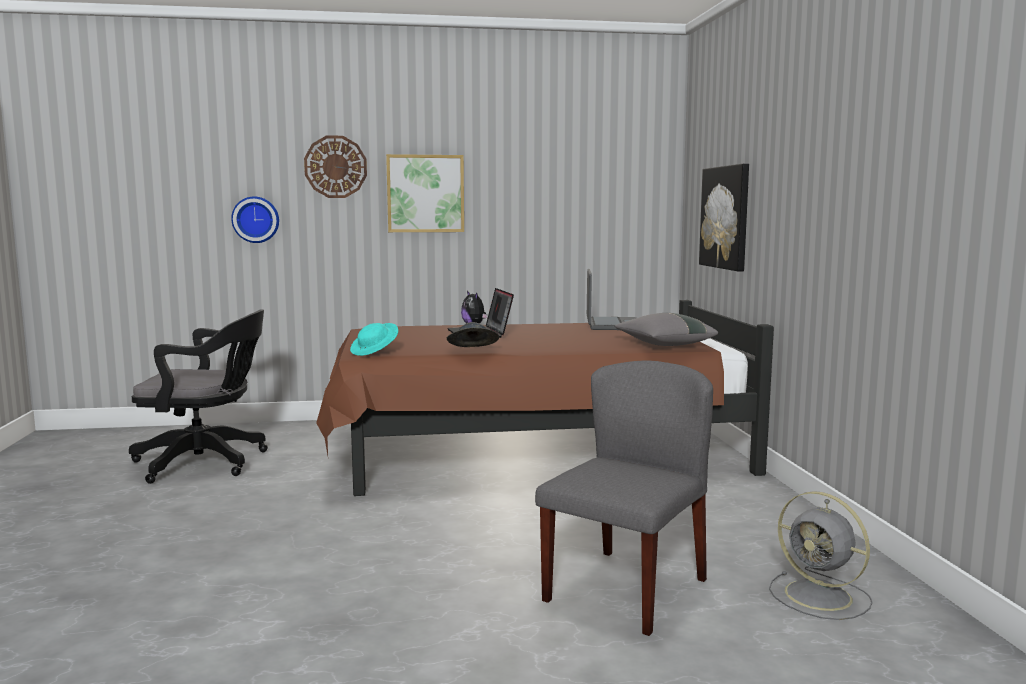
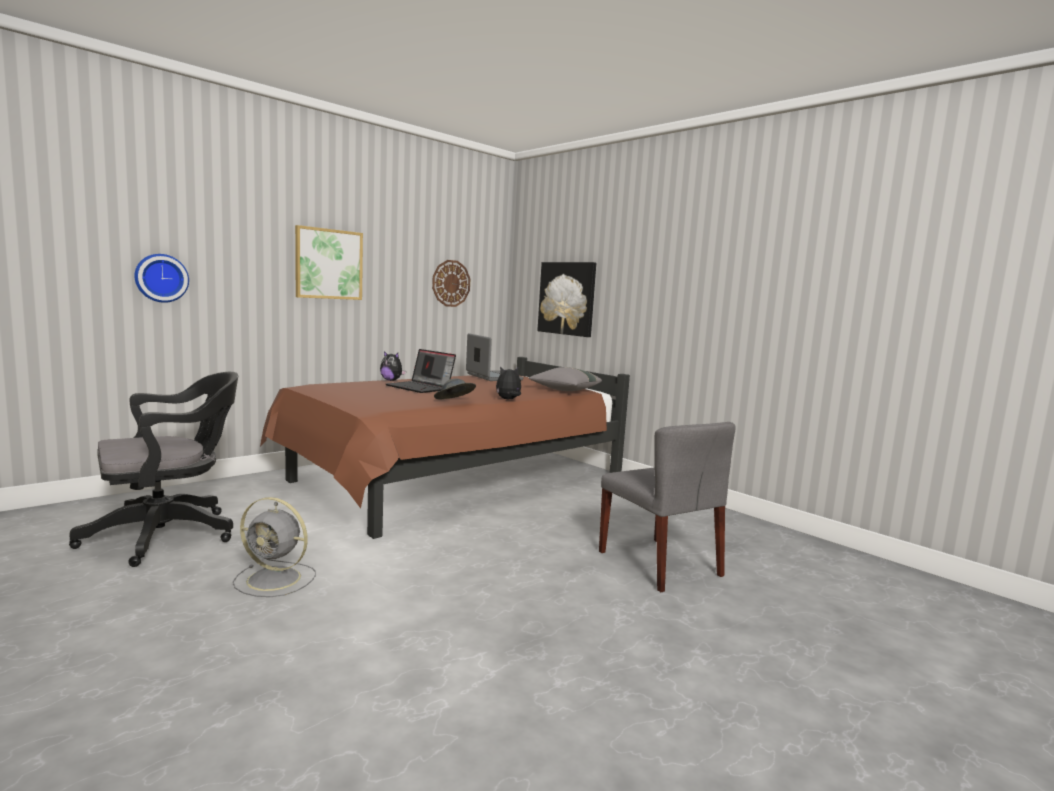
camera: 35 degrees left, 0 degrees up
wall clock [304,135,367,198] -> wall clock moved to [432,260,470,307]
turquoise hat [350,323,398,356] -> none
grey chair [535,361,713,636] -> grey chair turned 150 degrees clockwise [599,422,736,592]
grey fan [769,491,872,620] -> grey fan moved to [233,497,316,597]
none -> plush toy [496,367,521,399]

